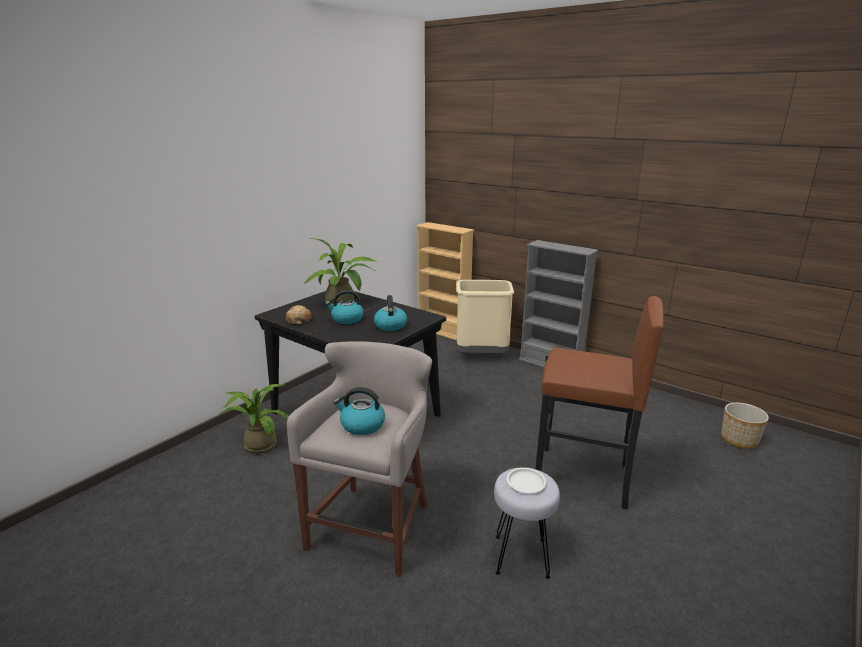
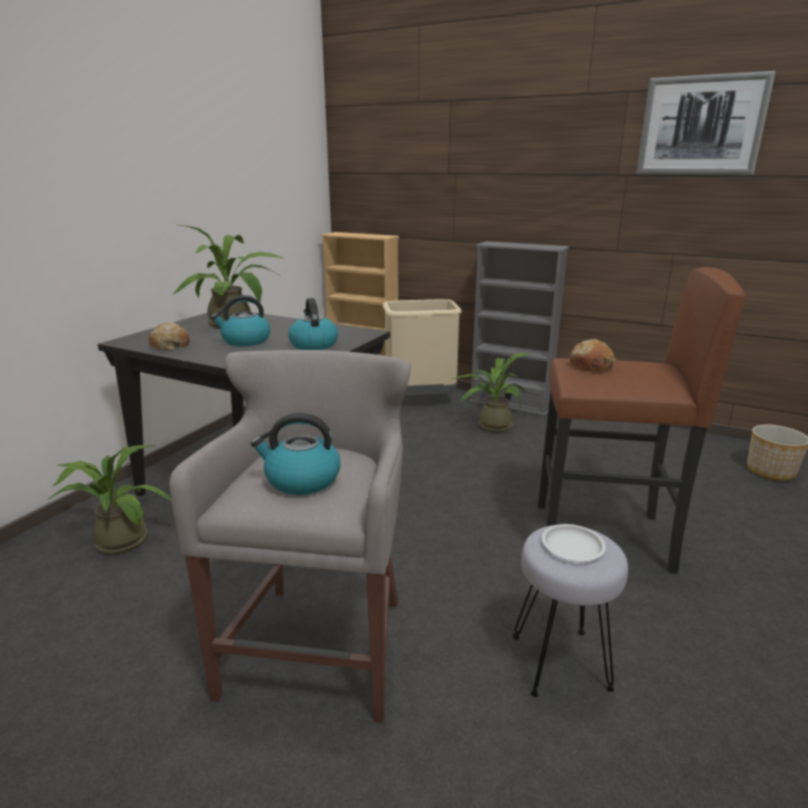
camera: 10 degrees left, 0 degrees up
none -> potted plant [452,353,532,433]
none -> bread [570,339,616,372]
none -> picture [636,71,776,175]

